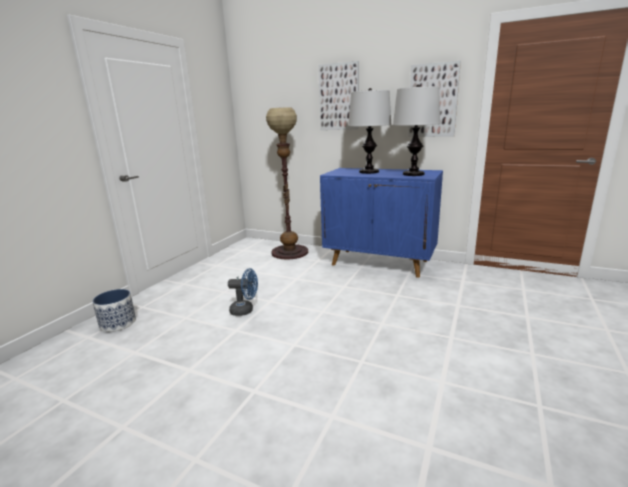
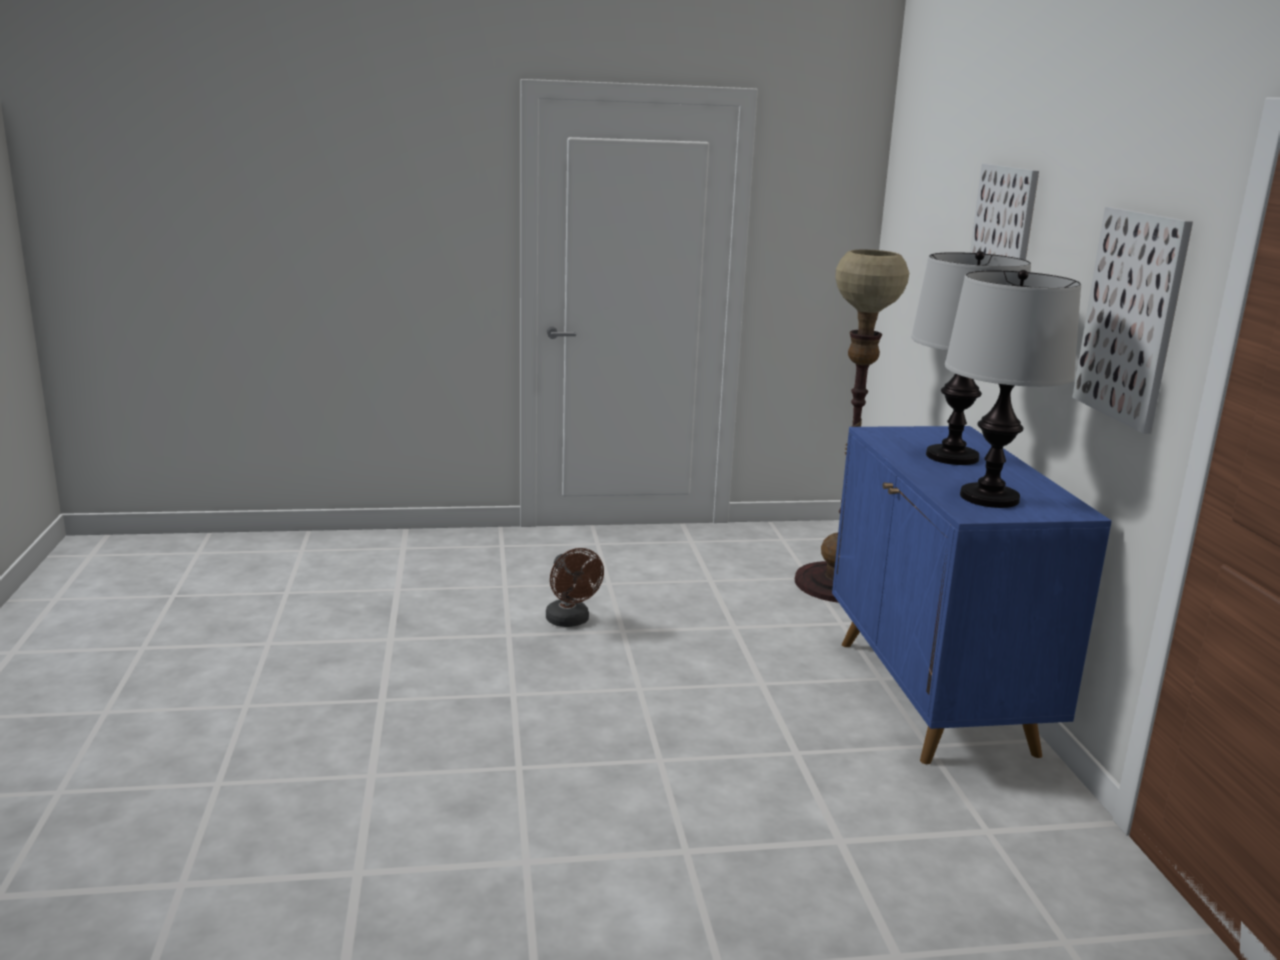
camera: 55 degrees right, 0 degrees up
planter [92,289,136,332] -> none
blue fan [228,268,258,316] -> brown fan [546,548,604,627]

